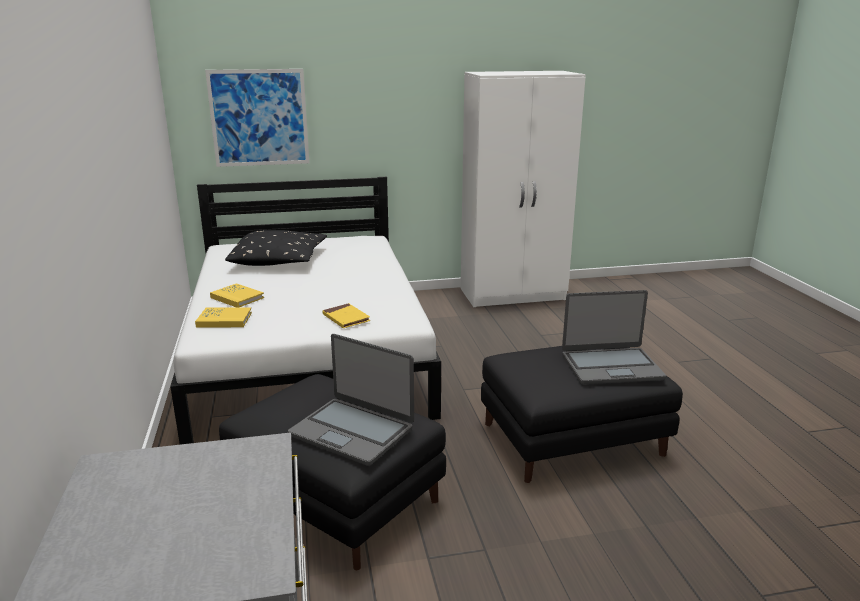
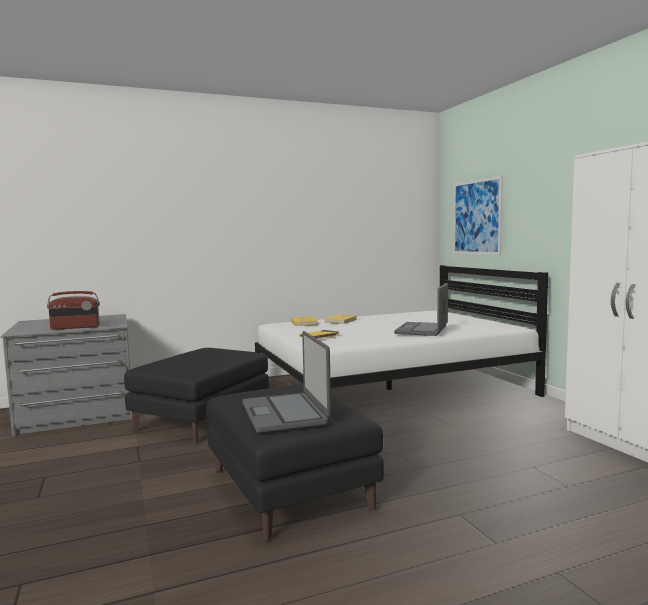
camera: 80 degrees right, 15 degrees down
black pillow [225,230,327,266] -> none
laptop [288,334,414,466] -> laptop moved to [394,283,448,336]
none -> radio [47,291,100,330]

